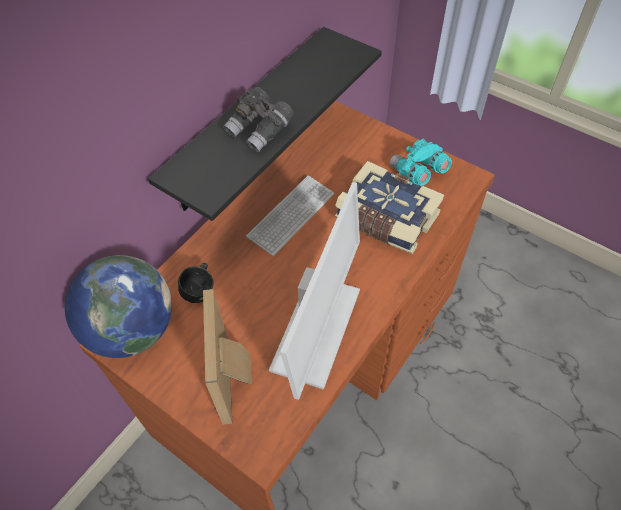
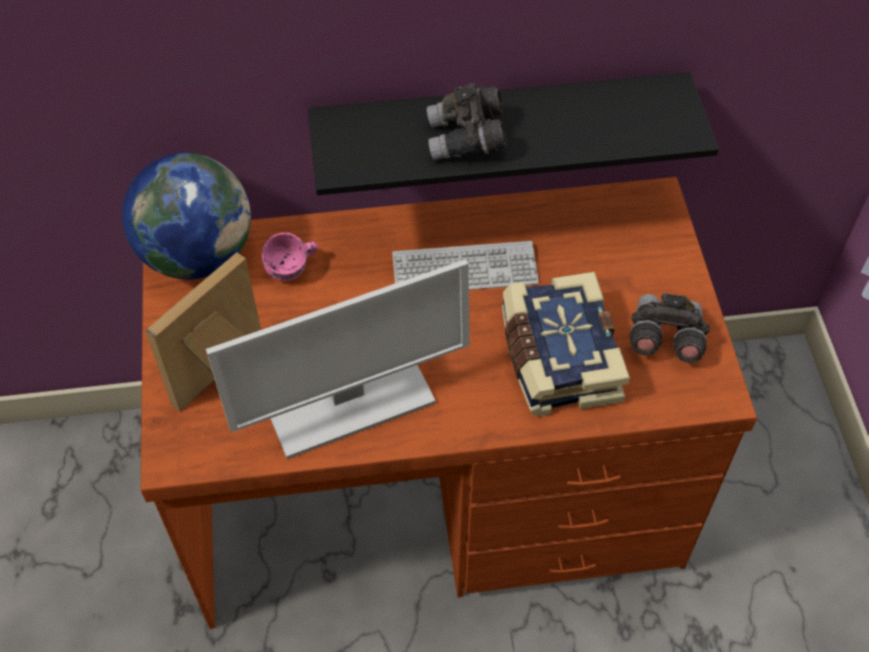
camera: 45 degrees right, 0 degrees up
black mug [178,263,213,303] -> pink mug [262,233,318,281]
turquoise binoculars [390,139,452,186] -> grey binoculars [630,294,710,363]

